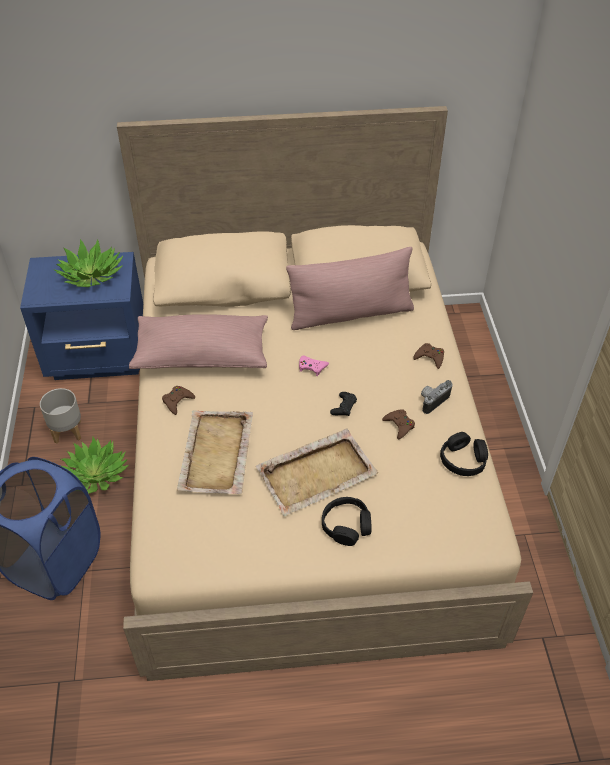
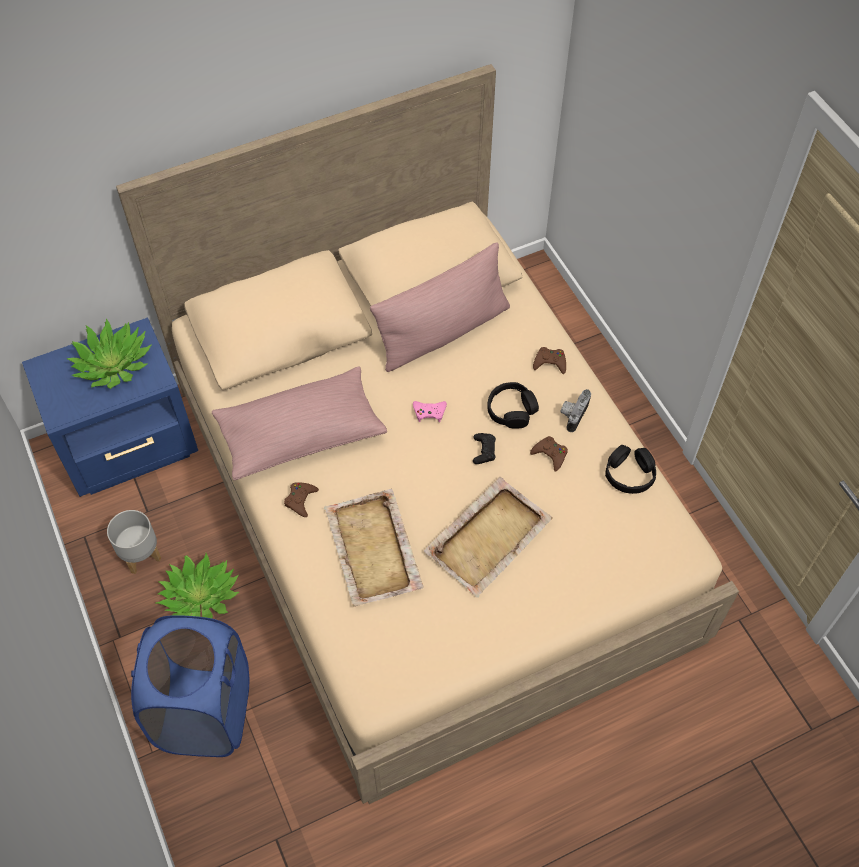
camera: 20 degrees left, 10 degrees up
black headphones [322,497,372,546] -> black headphones moved to [487,382,539,429]

